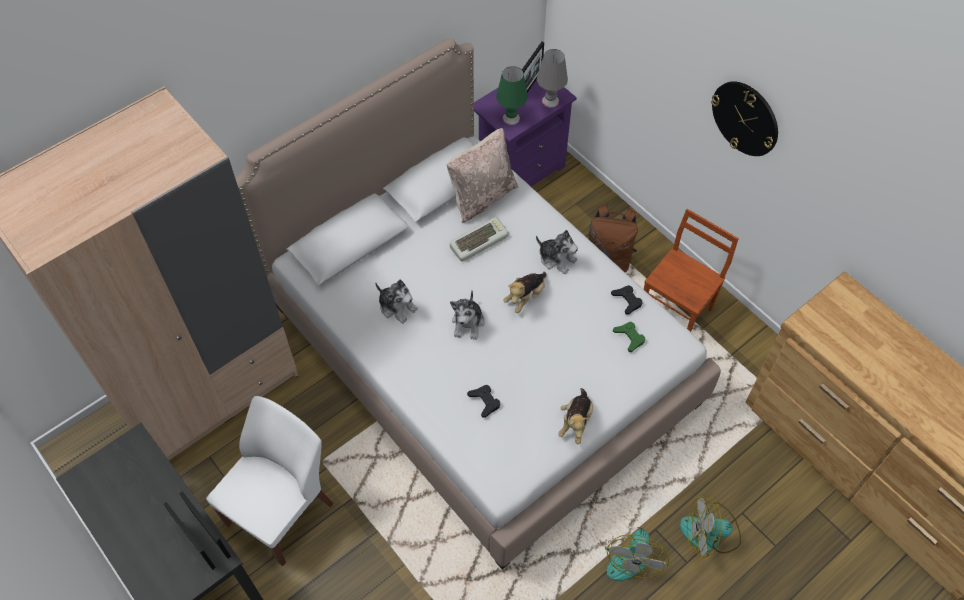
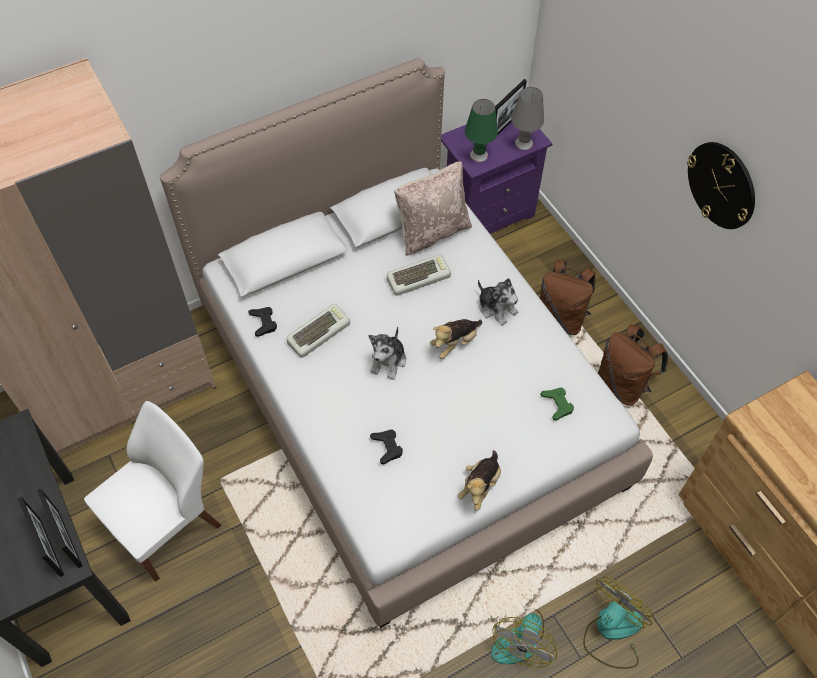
camera: 10 degrees right, 0 degrees up
plush toy [375,280,418,324] -> keyboard [286,304,350,358]
black game controller [611,285,643,315] -> black game controller moved to [248,307,277,337]
brown chair [644,209,739,332] -> brown backpack [598,325,668,406]
fan [680,495,741,558] -> fan turned 120 degrees clockwise [583,577,653,669]

